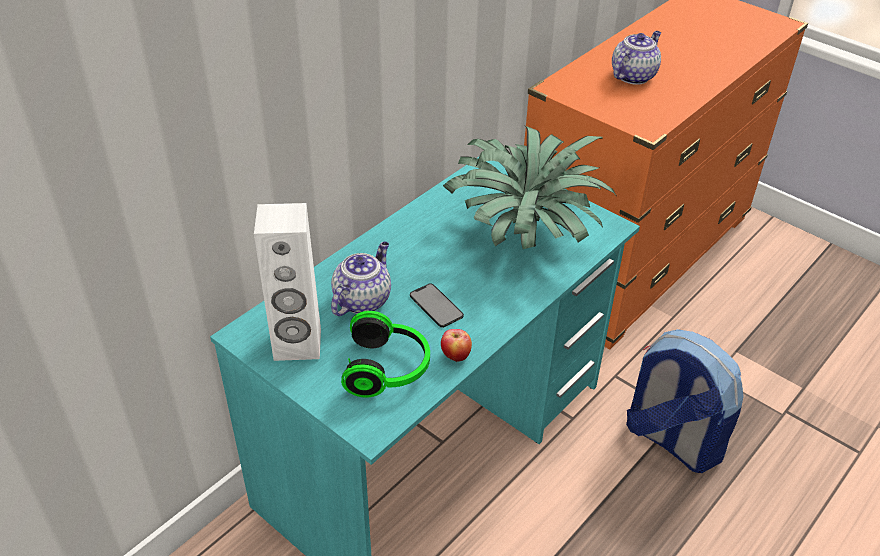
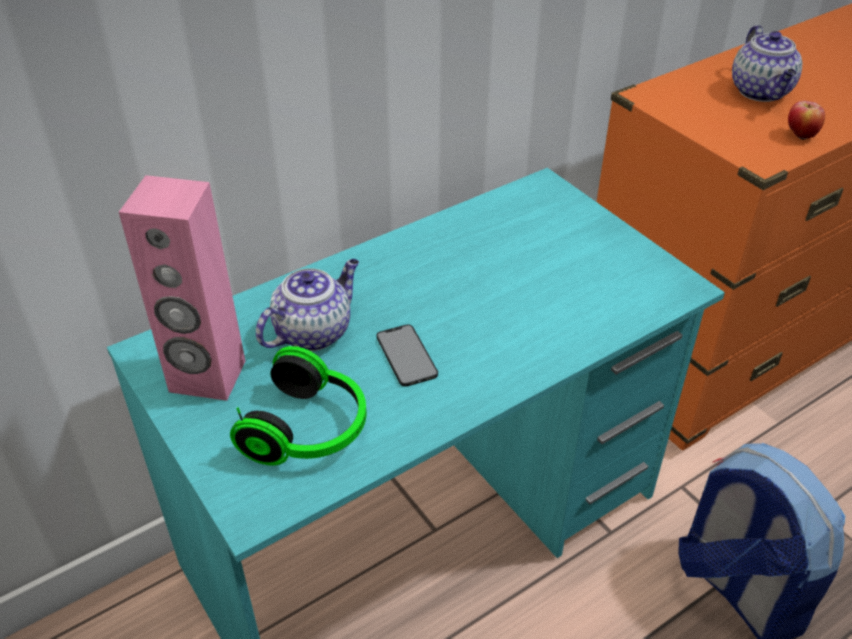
camera: 15 degrees right, 0 degrees up
white speaker [254,203,321,361] -> pink speaker [119,175,245,401]
apple [441,329,472,362] -> apple moved to [788,101,825,140]
potted plant [443,126,616,249] -> none
teapot [612,31,661,85] -> teapot turned 120 degrees clockwise [732,25,802,102]

